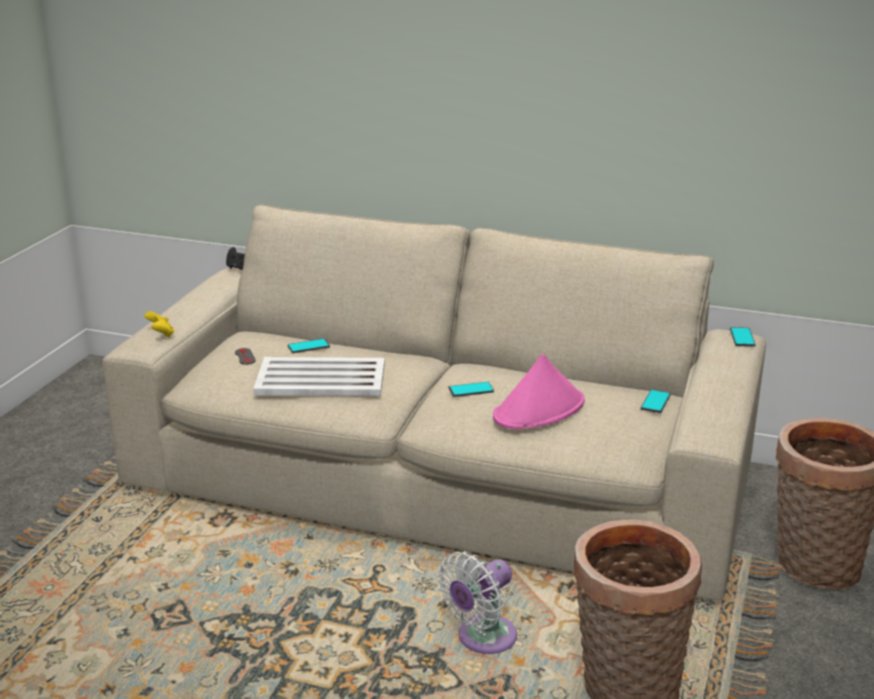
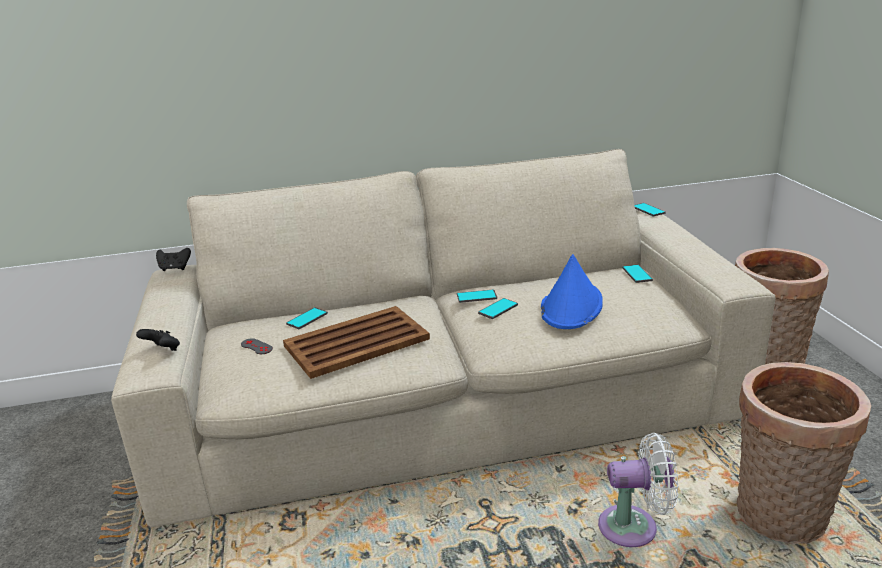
camera: 30 degrees left, 0 degrees up
yellow game controller [144,311,174,338] -> black game controller [136,329,180,351]
white tray [253,357,385,396] -> brown tray [283,306,430,379]
white fan [438,552,517,654] -> white fan turned 105 degrees counterclockwise [598,433,679,547]
pink hat [493,354,585,429] -> blue hat [541,254,603,329]
none -> phone [457,289,497,303]

